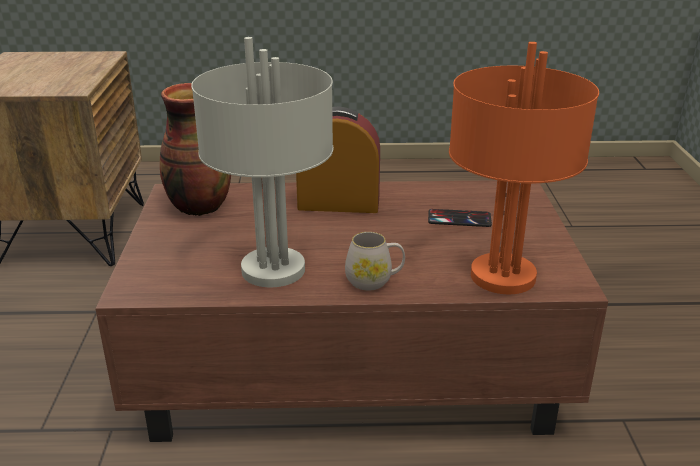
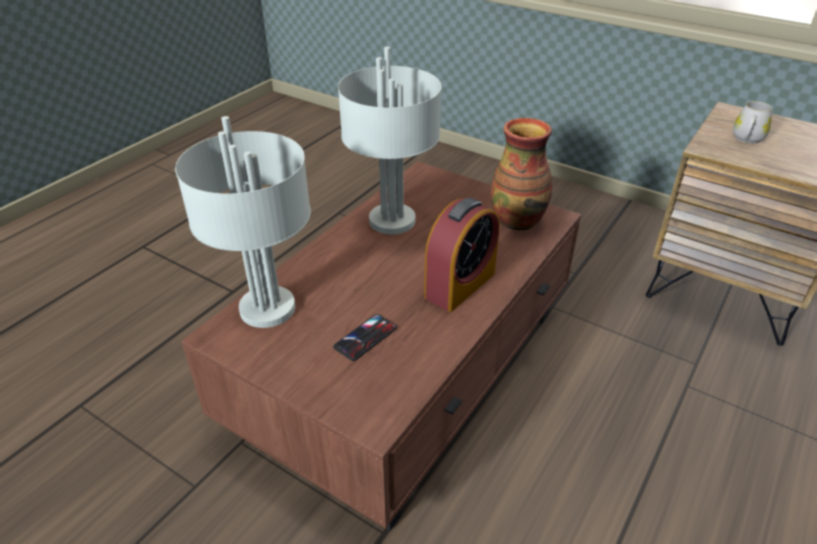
camera: 125 degrees right, 10 degrees up
white mug [345,232,405,290] -> white mug moved to [733,101,772,143]
orange table lamp [449,42,599,294] -> grey table lamp [175,116,311,328]

